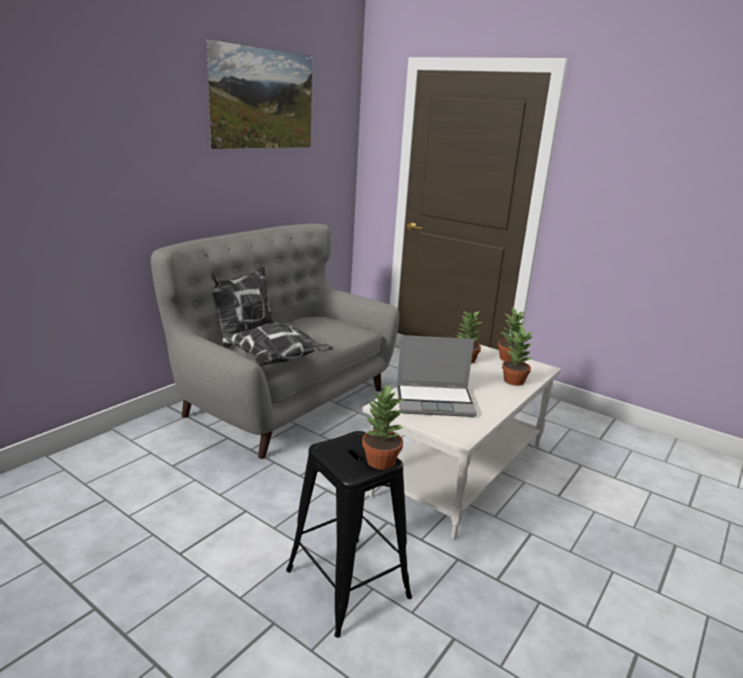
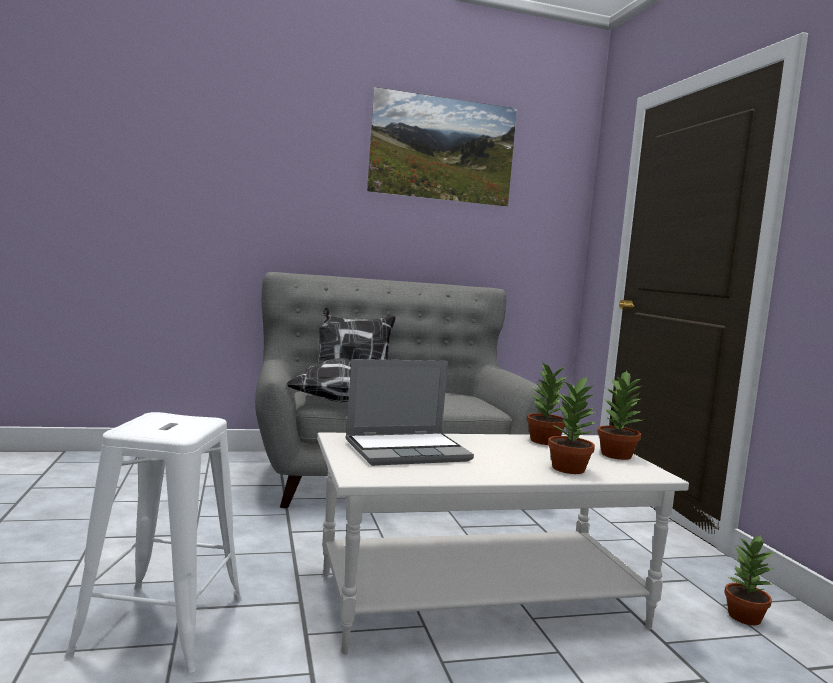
camera: 40 degrees right, 15 degrees down
black stool [286,431,412,638] -> white stool [64,412,242,674]
potted plant [362,384,405,470] -> potted plant moved to [724,535,774,625]
laptop [397,335,477,417] -> laptop turned 60 degrees counterclockwise [345,359,474,466]

